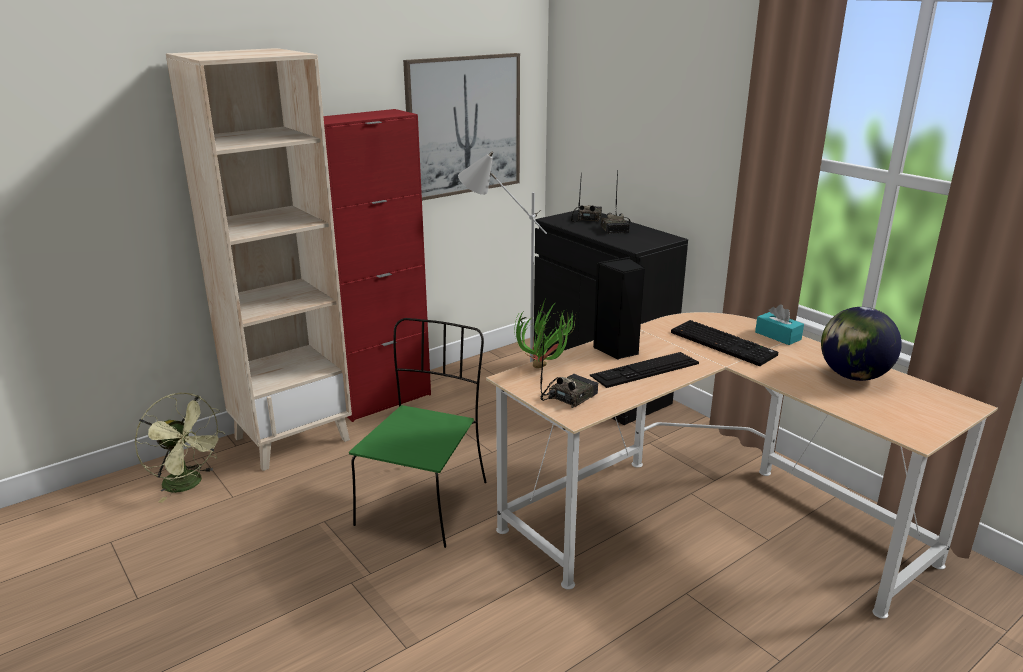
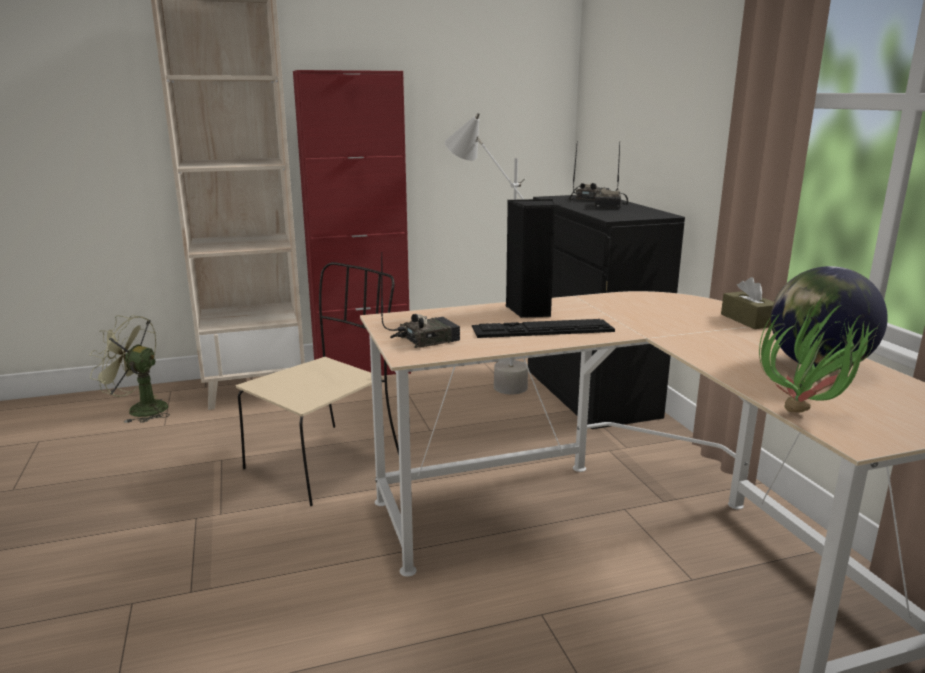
camera: 20 degrees right, 5 degrees down
green fan [134,393,225,503] -> green fan turned 135 degrees clockwise [90,315,170,423]
green chair [349,318,487,548] -> beige chair [236,262,399,506]
picture [403,53,520,201] -> none
potted plant [515,300,577,368] -> potted plant moved to [759,297,878,412]
keyboard [671,320,778,366] -> none
turquoise tissue box [755,304,804,345] -> brown tissue box [721,277,774,329]

